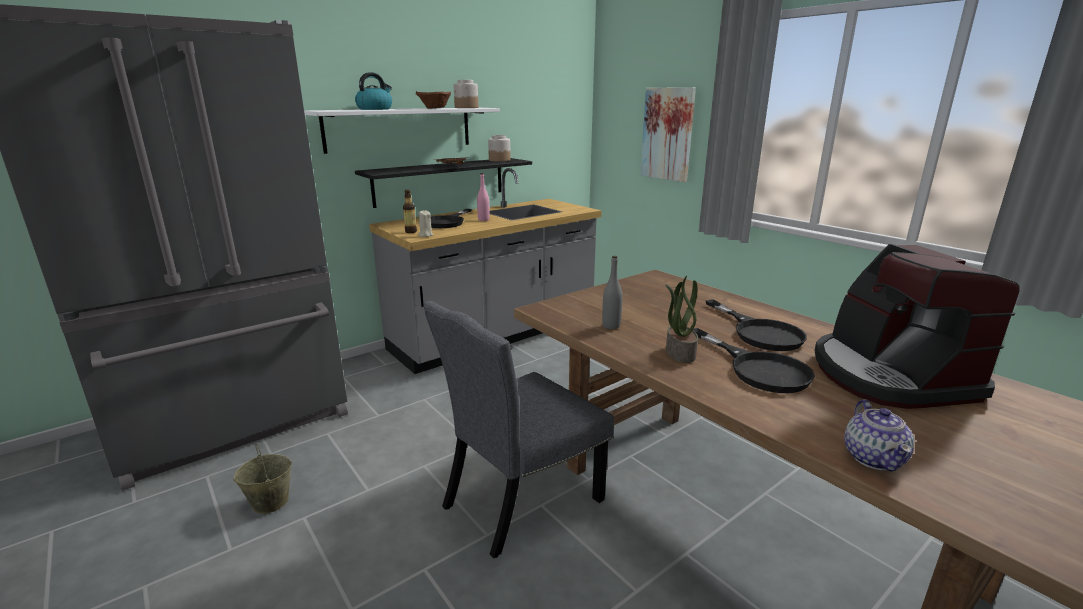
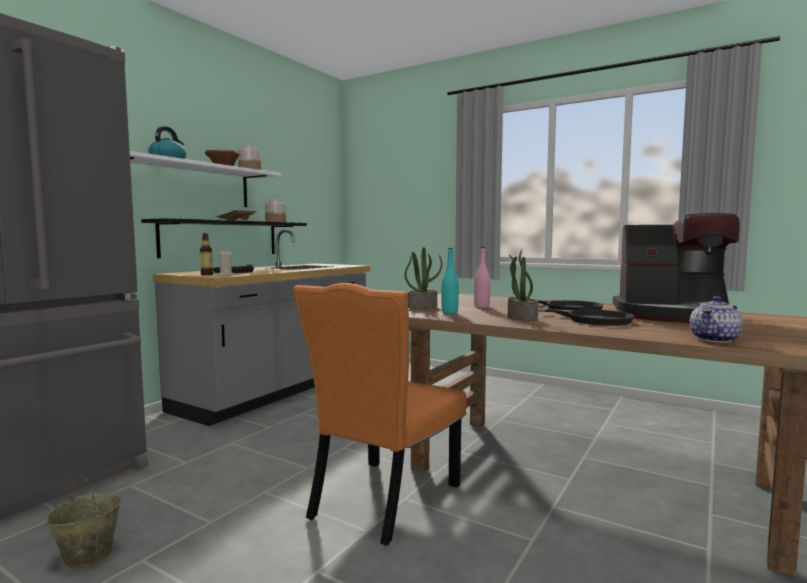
camera: 20 degrees left, 15 degrees down
grey chair [423,301,614,558] -> orange chair [293,283,466,546]
pink bottle [477,173,490,221] -> pink bottle moved to [474,247,490,308]
grey bottle [602,256,622,329] -> turquoise bottle [441,248,459,314]
picture [640,87,696,182] -> none
coffee machine [814,244,1020,409] -> coffee machine turned 45 degrees counterclockwise [613,213,740,323]
teapot [844,399,914,472] -> teapot turned 60 degrees clockwise [690,296,743,343]
none -> potted plant [405,247,442,309]

